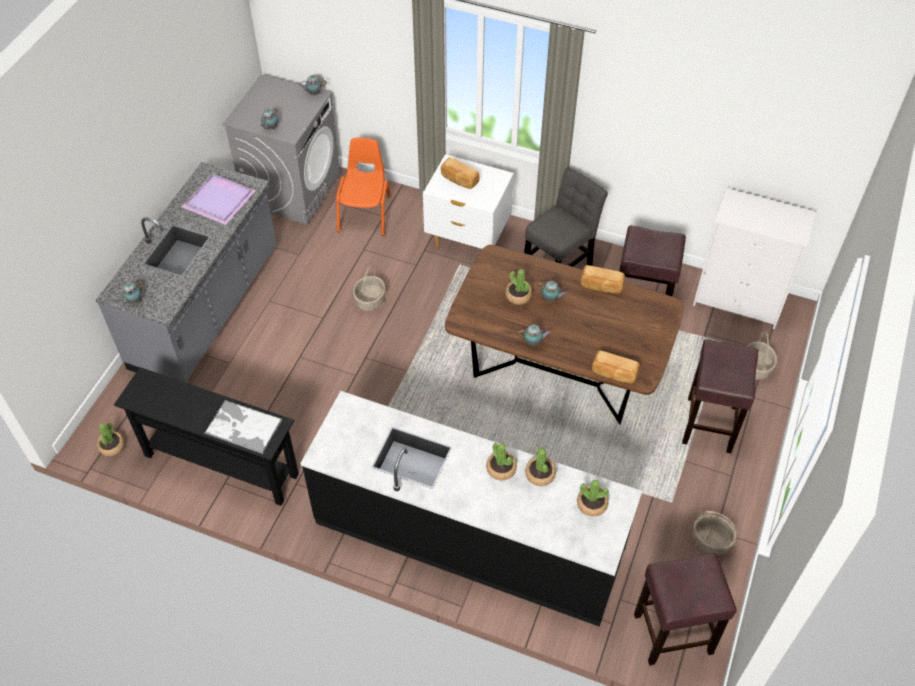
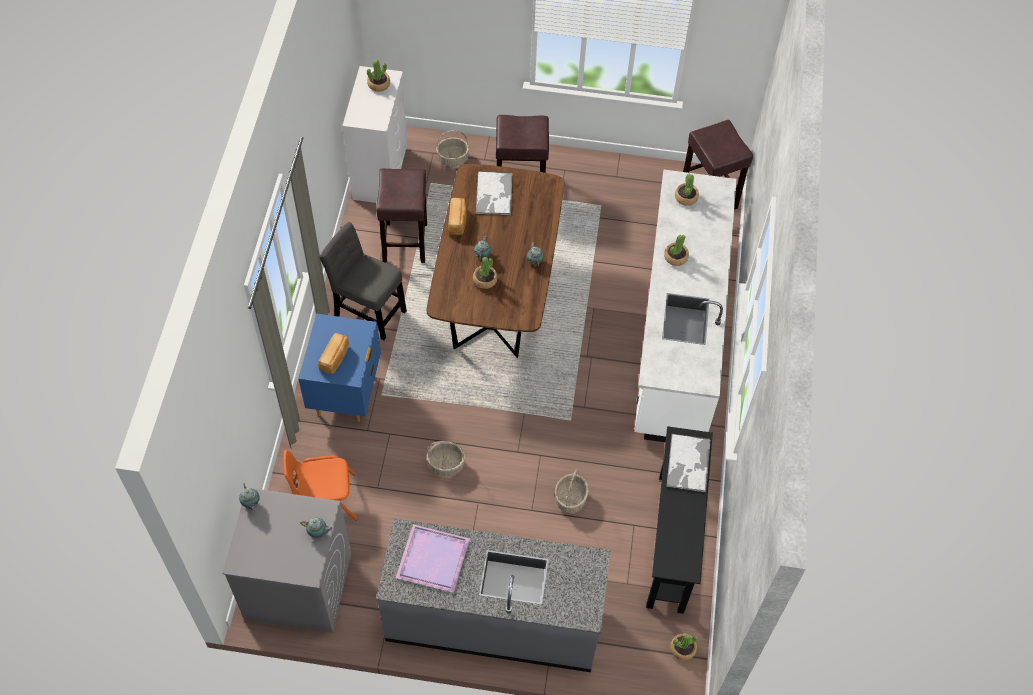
camera: 105 degrees left, 5 degrees up
teapot [117,281,144,304] -> none
black counter [300,391,642,627] -> white counter [634,170,737,442]
white nightstand [423,154,514,249] -> blue nightstand [298,314,381,422]
potted plant [525,447,556,486] -> potted plant moved to [367,60,390,92]
bread [592,350,640,383] -> none
basket [692,511,736,555] -> basket moved to [555,468,589,513]
none -> tray [476,171,512,215]

